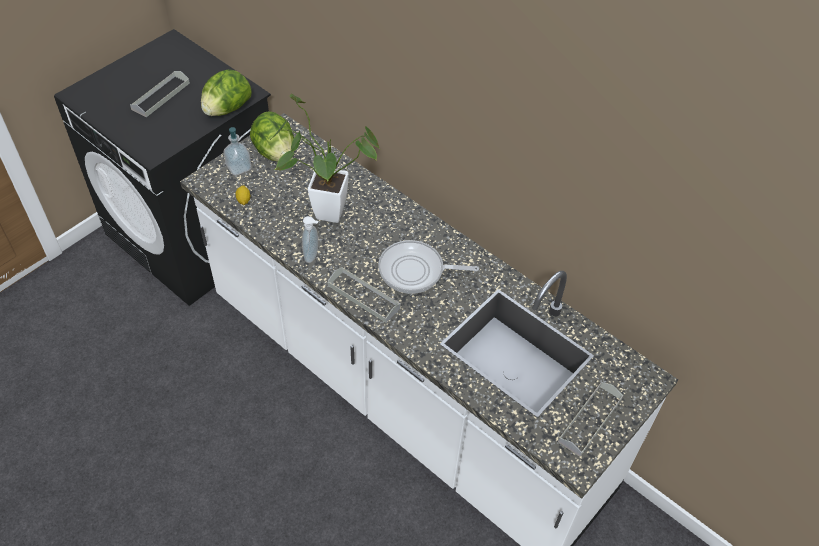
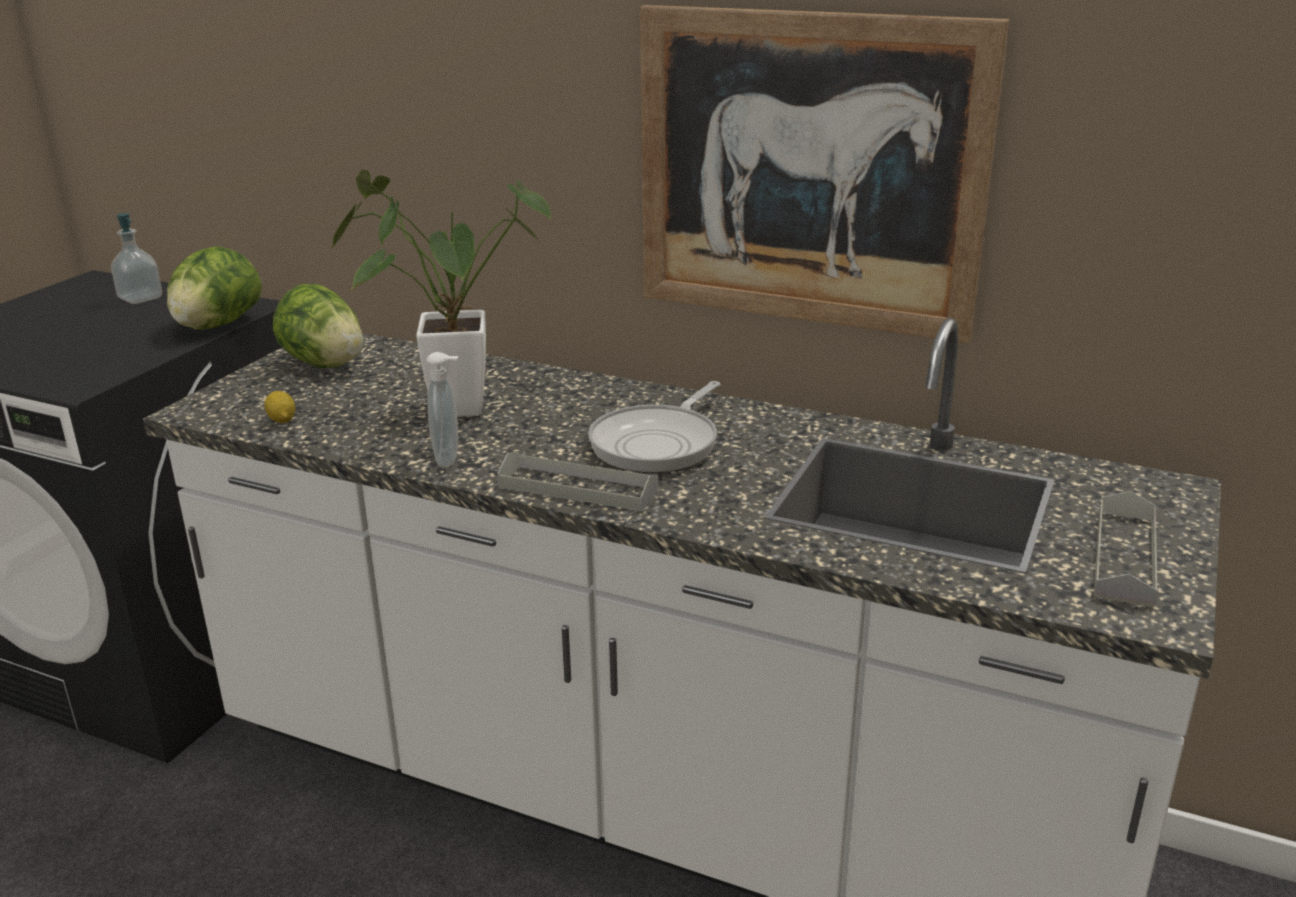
camera: 15 degrees left, 25 degrees down
grey tray [130,71,190,117] -> none
soap dispenser [224,127,251,176] -> soap dispenser moved to [111,213,162,304]
frying pan [378,240,479,294] -> frying pan turned 45 degrees counterclockwise [588,381,721,473]
none -> picture [640,5,1010,343]

